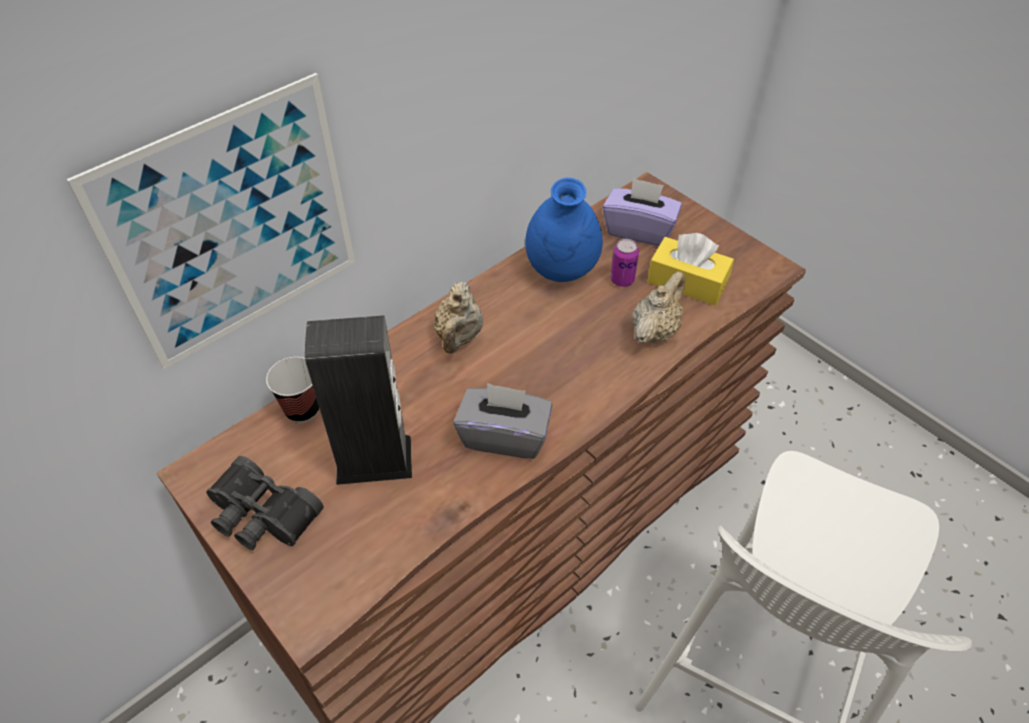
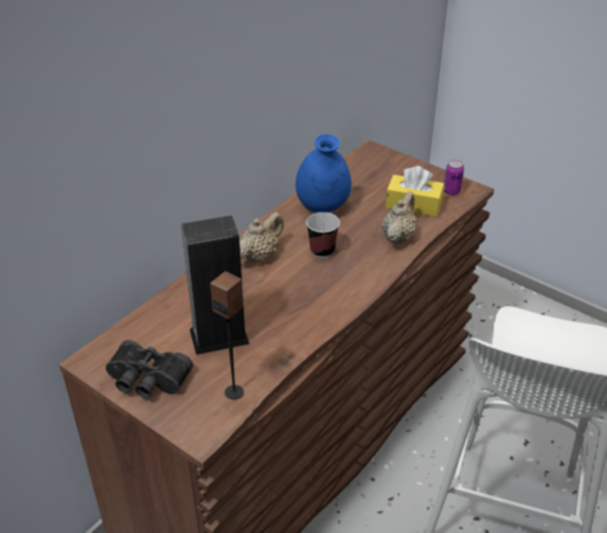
camera: 10 degrees left, 10 degrees down
picture [67,73,355,369] -> none
cup [266,357,319,423] -> cup moved to [306,212,340,258]
beige teapot [434,282,483,354] -> beige teapot turned 135 degrees counterclockwise [240,212,284,264]
grey tissue box [454,383,552,459] -> none
purple tissue box [602,178,682,246] -> none
can [610,239,639,287] -> can moved to [444,160,464,195]
none -> speaker [210,271,244,400]

